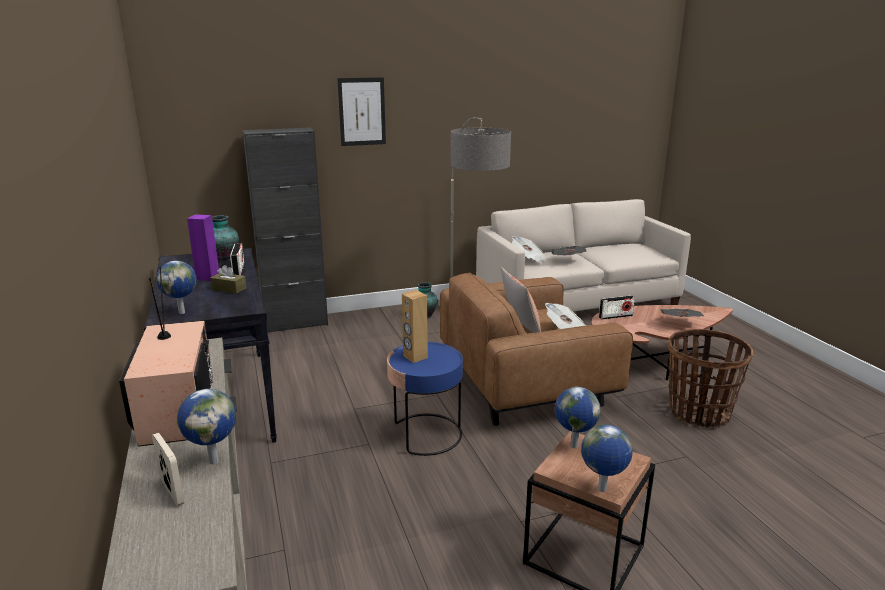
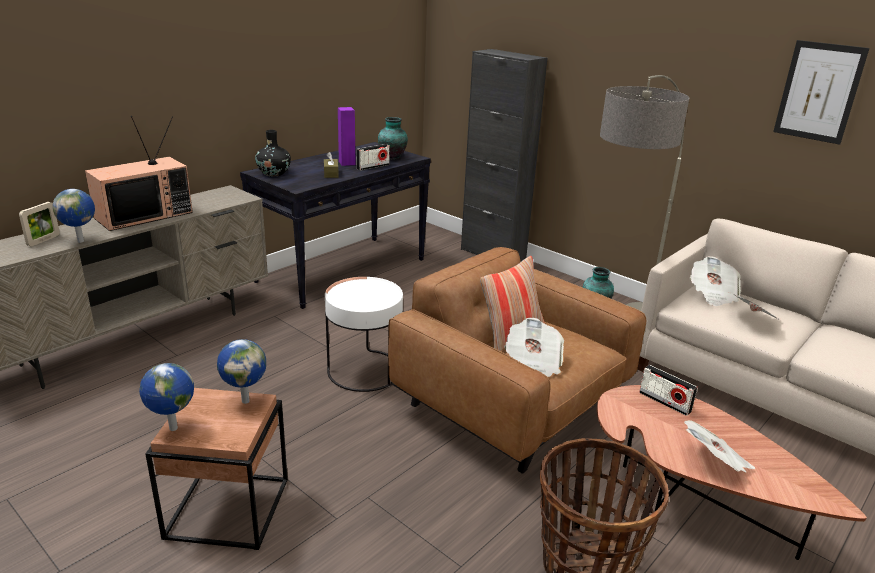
camera: 60 degrees right, 5 degrees up
globe [156,261,197,314] -> black vase [255,130,291,176]
picture [337,77,386,146] -> picture moved to [773,40,869,145]
blue side table [387,342,463,456] -> white side table [325,277,403,392]
brown speaker [402,290,428,363] -> none

